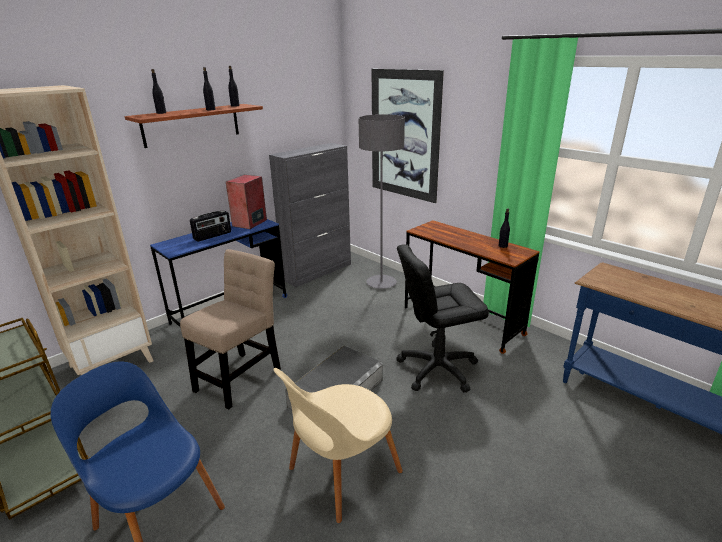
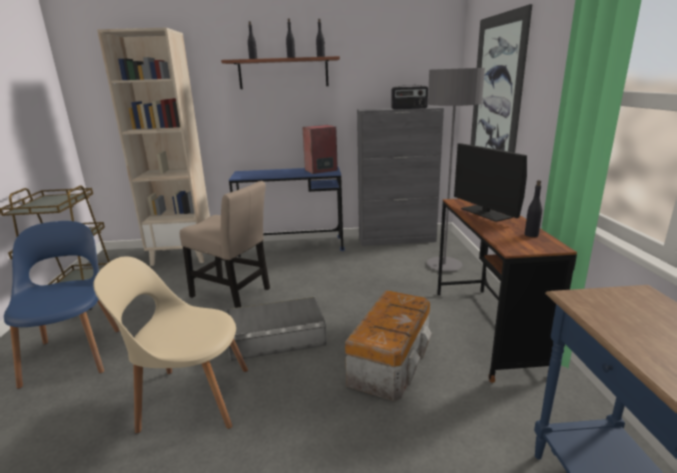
camera: 40 degrees right, 5 degrees down
beige chair [180,249,281,409] -> beige chair turned 45 degrees clockwise [180,181,270,308]
radio [190,210,231,242] -> radio moved to [391,85,428,110]
black office chair [396,244,489,393] -> storage box [345,290,432,401]
none -> monitor [454,143,527,222]

